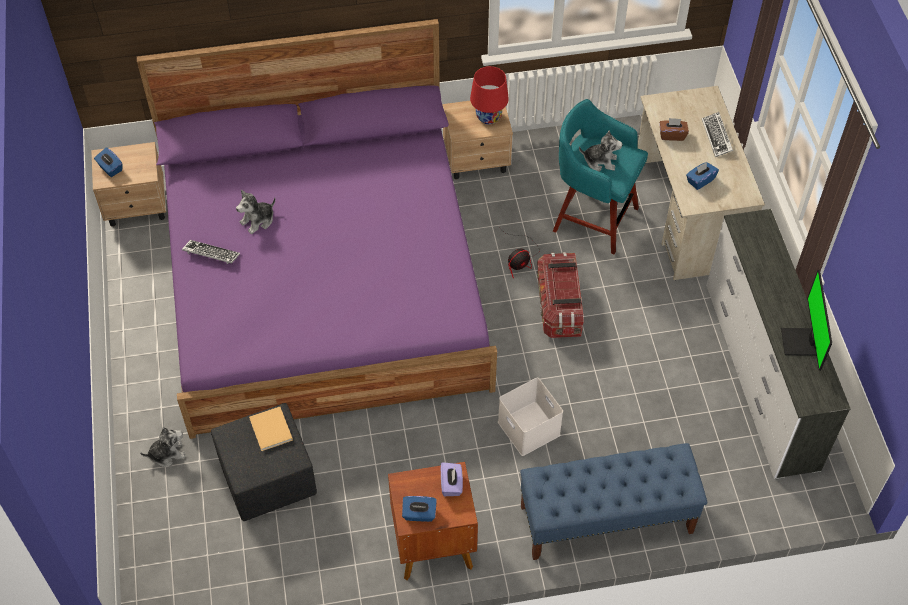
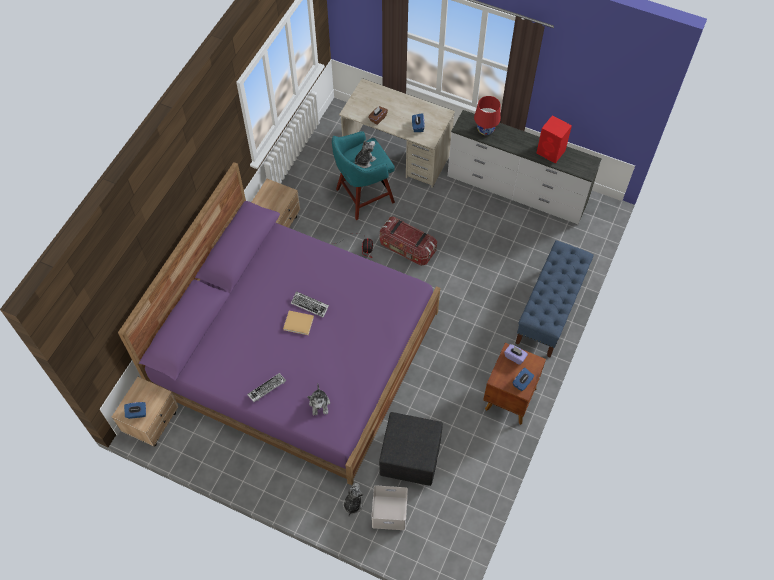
camera: 55 degrees left, 5 degrees up
plush toy [236,190,275,234] -> plush toy moved to [307,384,330,416]
beige book [249,407,293,451] -> beige book moved to [283,311,314,335]
red table lamp [470,66,509,124] -> red table lamp moved to [474,96,501,135]
white storage box [498,377,563,456] -> white storage box moved to [372,485,408,530]
keyboard [702,112,733,157] -> keyboard moved to [291,291,329,318]
monitor [781,270,832,371] -> red speaker [537,115,572,163]

